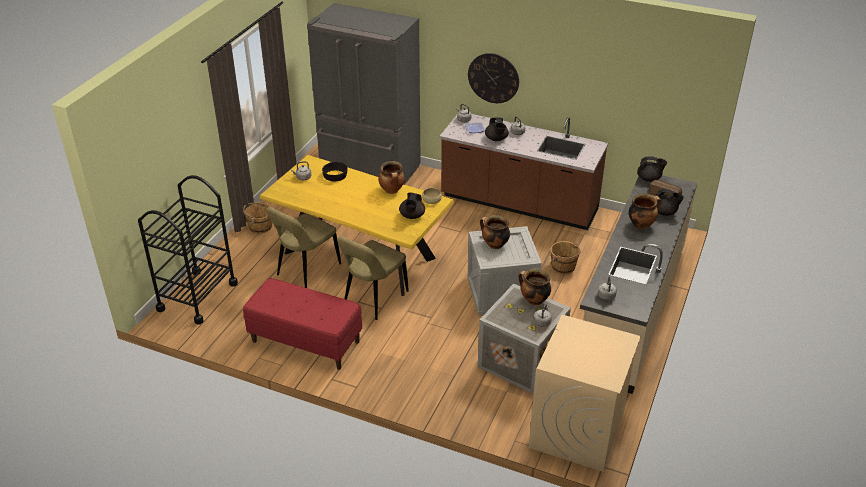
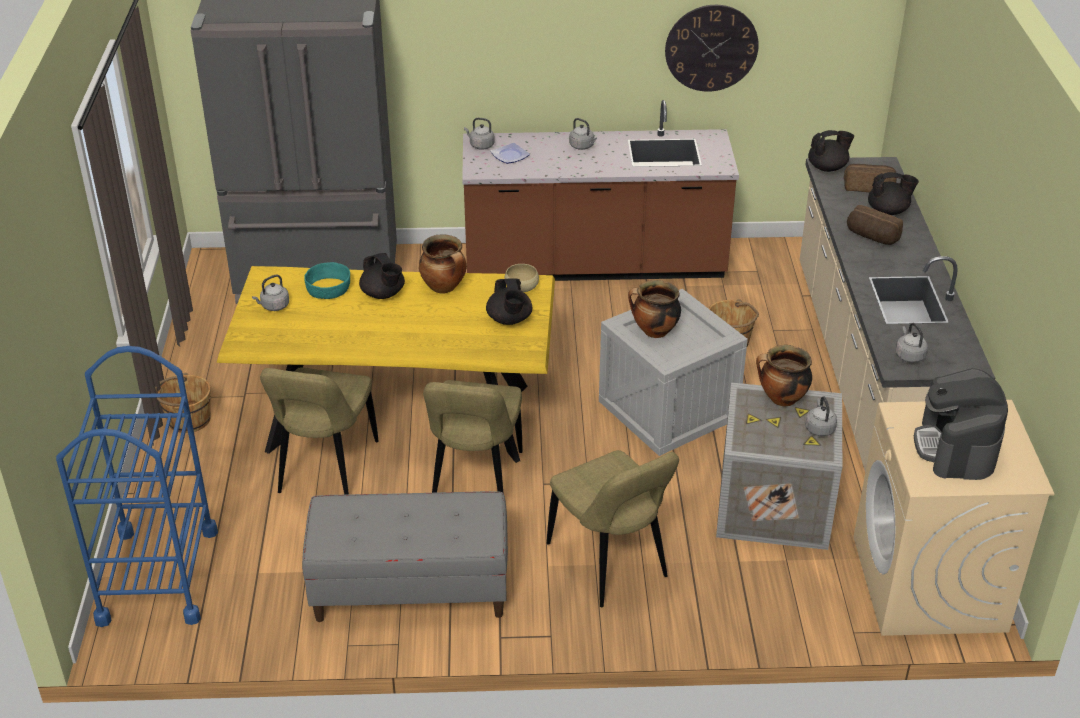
camera: 25 degrees left, 0 degrees up
black cart [138,175,238,325] -> blue cart [56,346,218,627]
red bench [243,278,362,370] -> grey bench [302,491,508,622]
black bowl [322,162,348,181] -> turquoise bowl [304,262,350,299]
wall clock [468,53,519,103] -> wall clock moved to [665,5,759,92]
black teapot [485,117,509,141] -> black teapot moved to [359,253,405,299]
cooking pot [629,193,662,229] -> bread [847,205,903,245]
none -> beige chair [547,450,679,607]
none -> coffee machine [914,368,1008,480]

